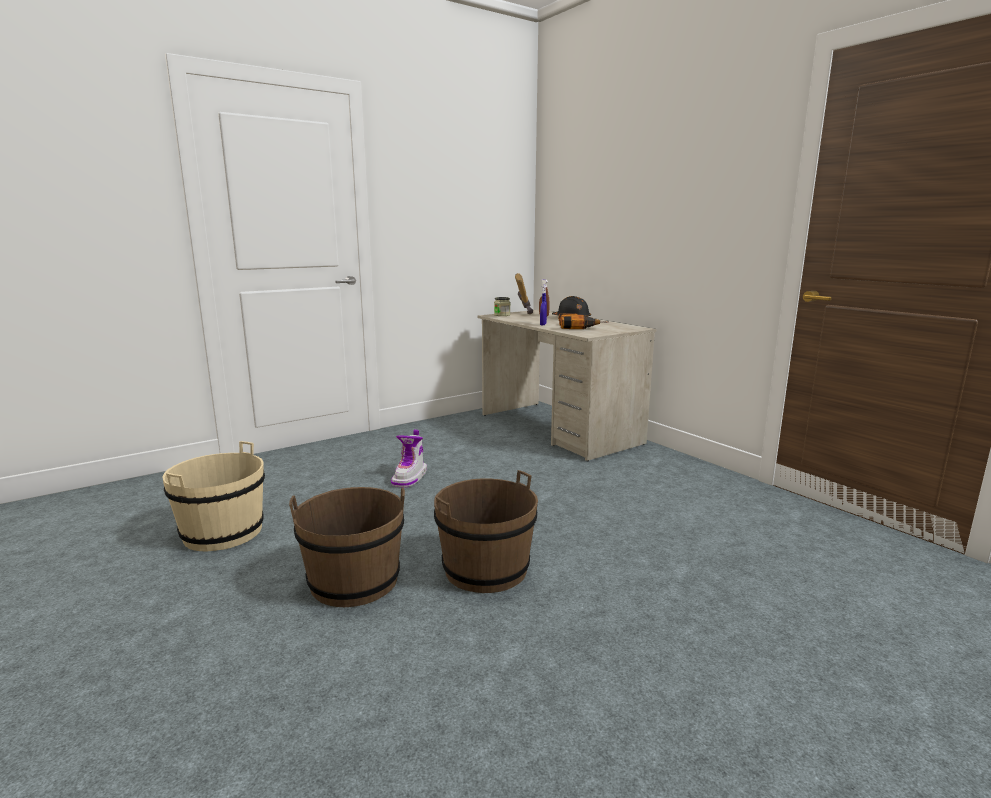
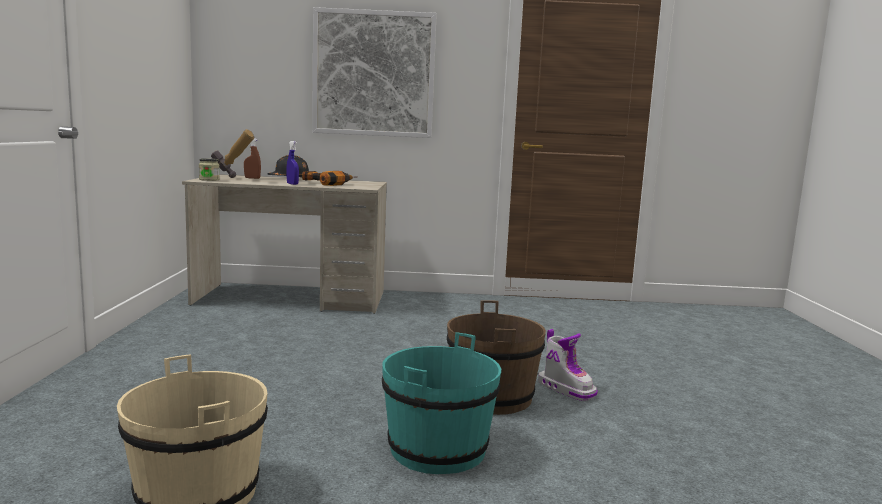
camera: 55 degrees left, 5 degrees down
brown bucket [289,487,405,607] -> turquoise bucket [382,332,501,474]
boot [391,430,427,488] -> boot moved to [538,329,598,401]
none -> picture [312,7,437,138]

